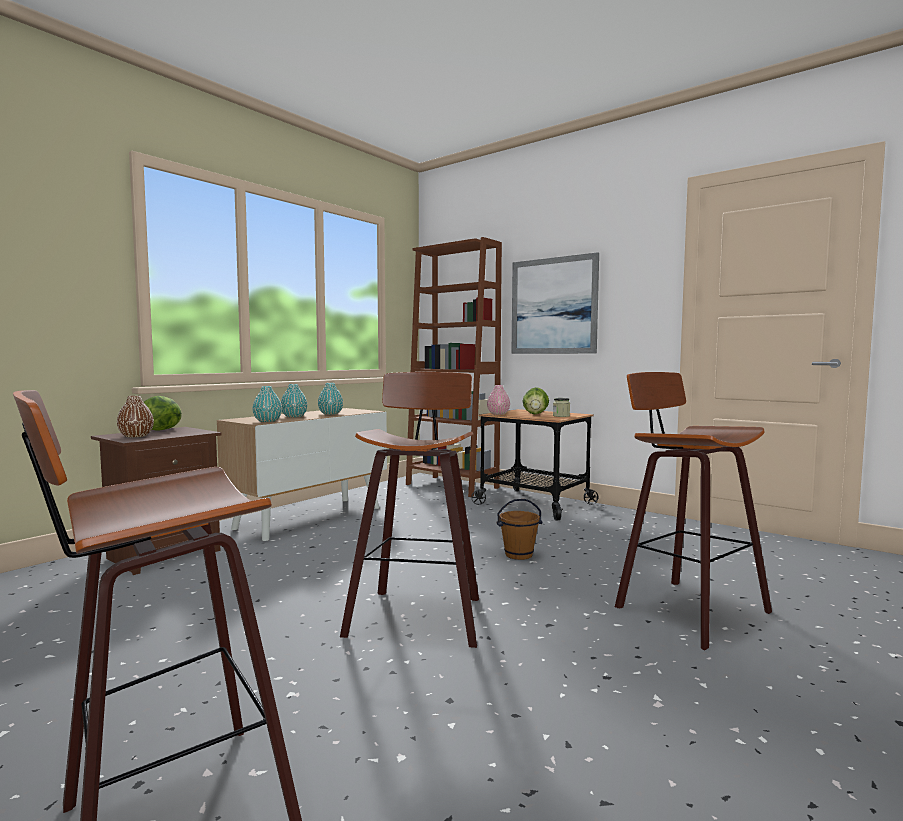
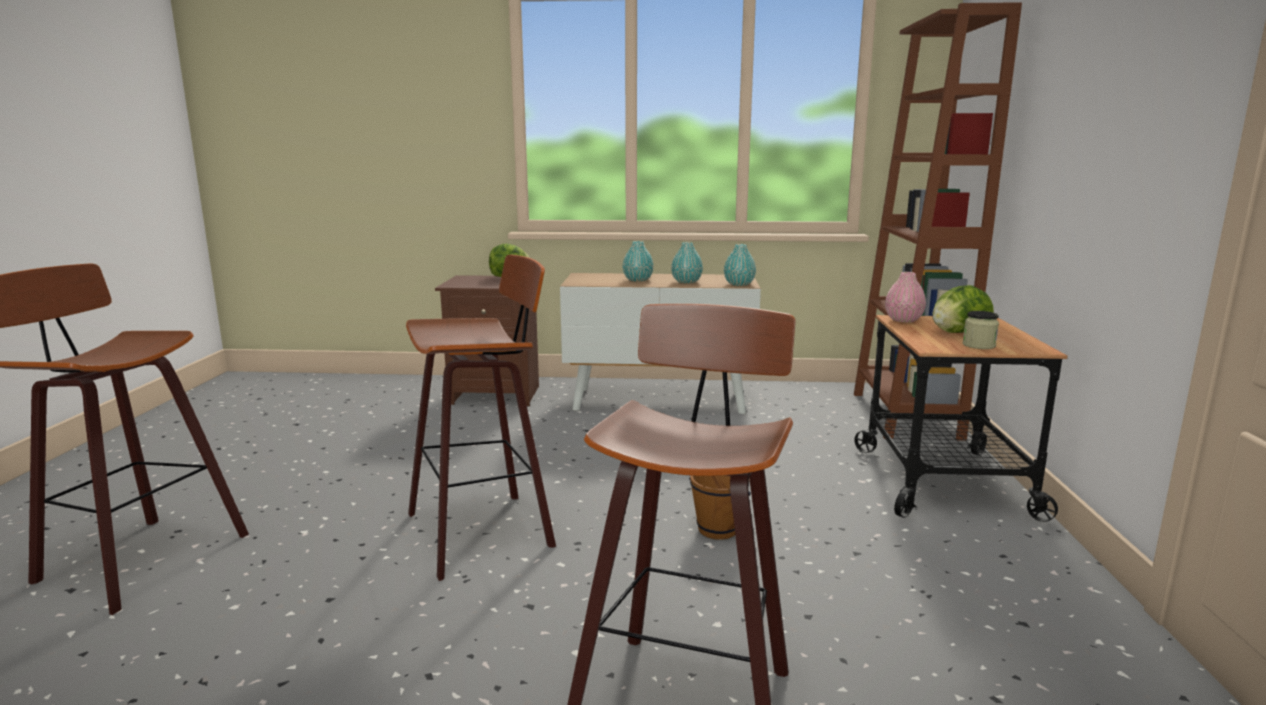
camera: 55 degrees right, 10 degrees up
brown vase [117,396,154,437] -> none
turquoise vase [253,386,282,422] -> turquoise vase moved to [724,244,756,286]
picture [511,252,599,354] -> none

